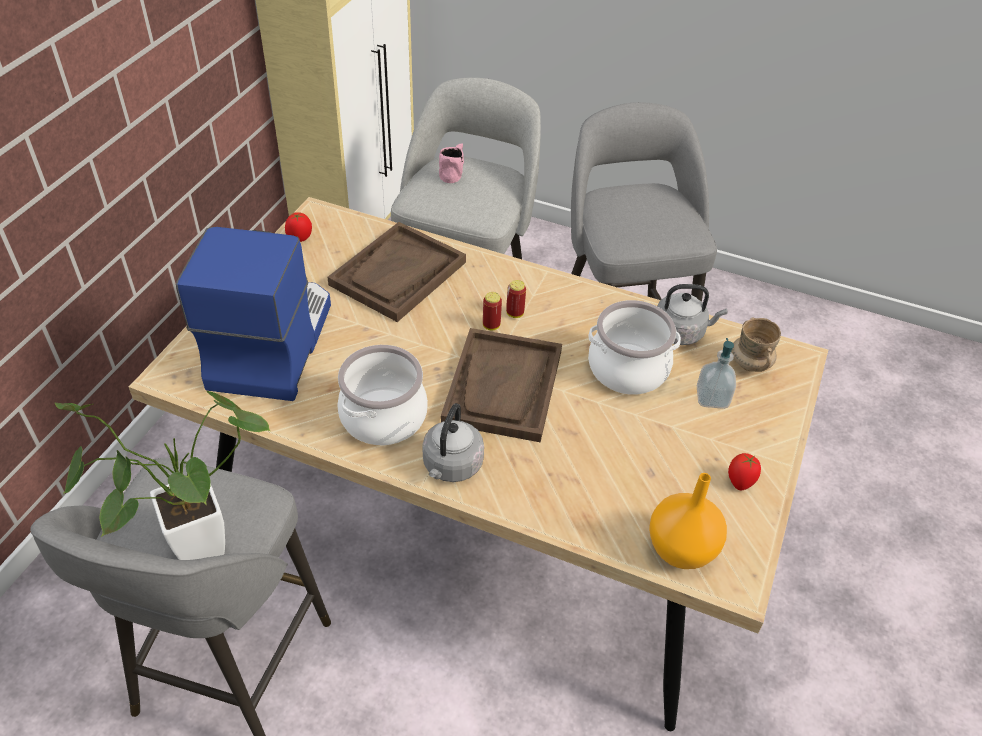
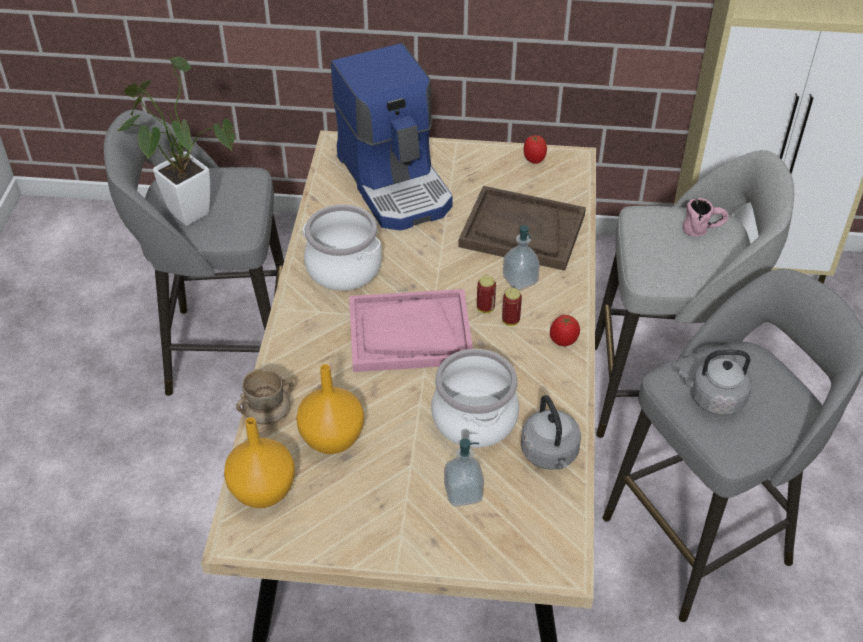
camera: 75 degrees right, 0 degrees up
coffee machine [176,227,331,401] -> coffee machine turned 75 degrees clockwise [331,43,453,231]
grey kettle [422,403,484,482] -> grey kettle moved to [678,350,752,416]
brown tray [441,328,562,443] -> pink tray [349,289,473,372]
tomato [728,453,761,490] -> tomato moved to [550,315,580,346]
beige mug [731,317,781,372] -> beige mug moved to [236,368,293,425]
none -> orange vase [296,364,364,454]
none -> soap dispenser [503,225,540,290]

